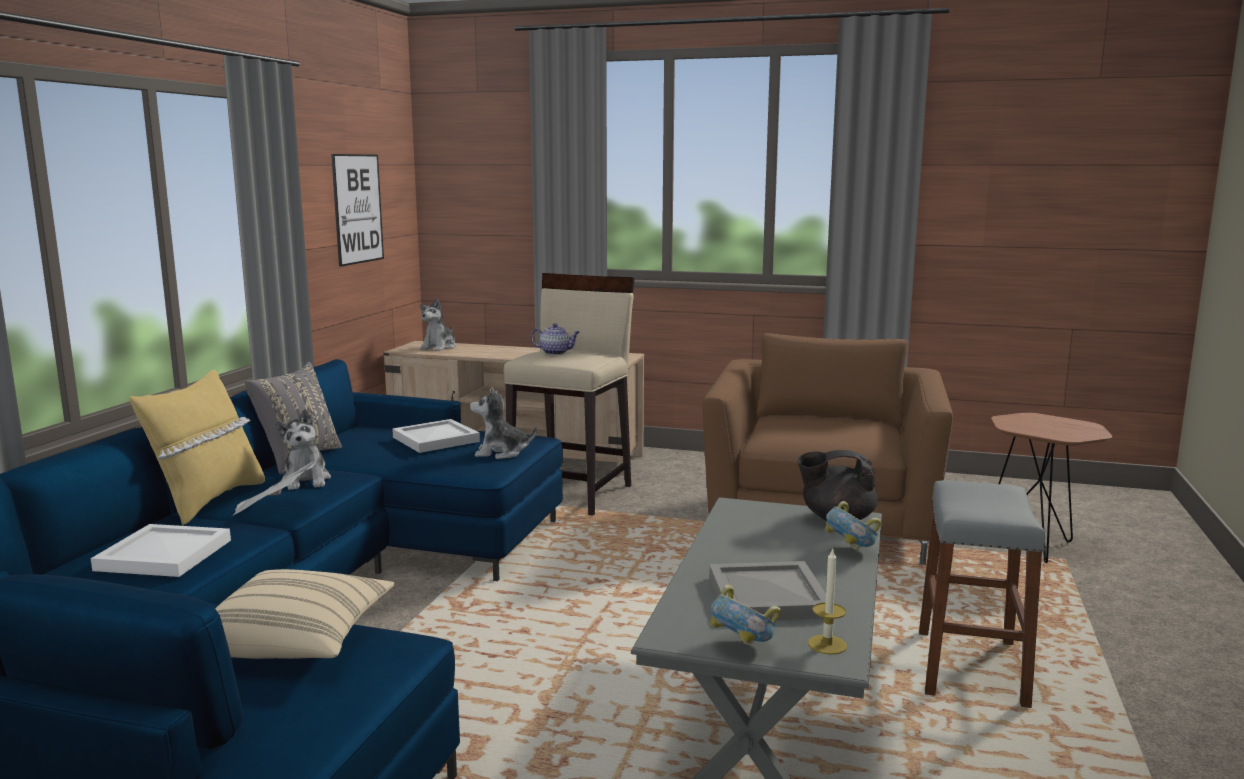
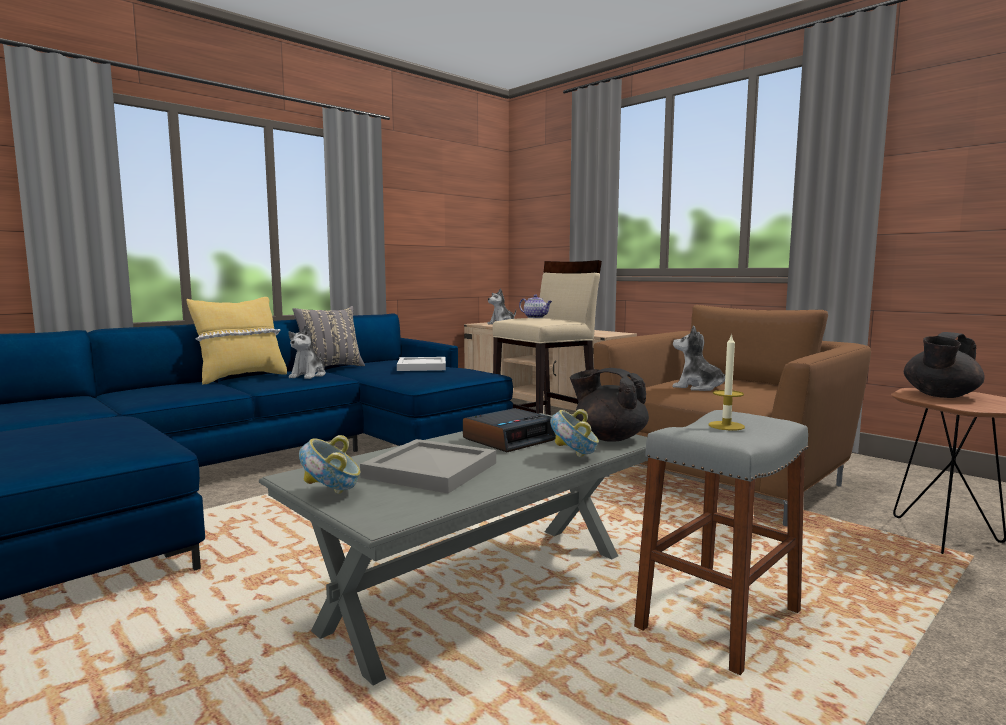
camera: 30 degrees right, 5 degrees down
white tray [91,524,231,577] -> none
beige pillow [215,569,395,659] -> none
newspaper [231,461,316,517] -> none
picture [331,154,384,267] -> none
plush toy [470,387,537,459] -> plush toy moved to [672,325,725,391]
candle [808,547,847,655] -> candle moved to [709,333,745,430]
none -> alarm clock [463,408,556,452]
none -> black teapot [904,332,984,398]

